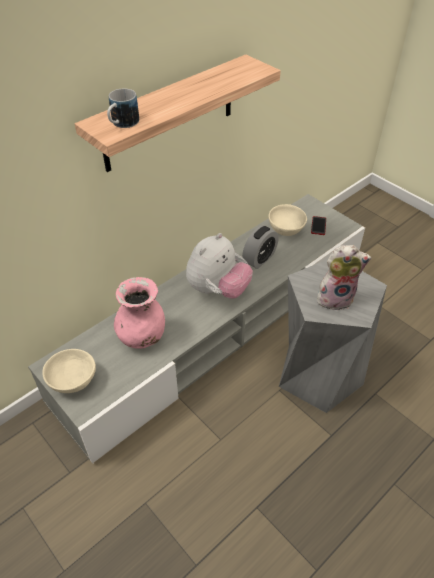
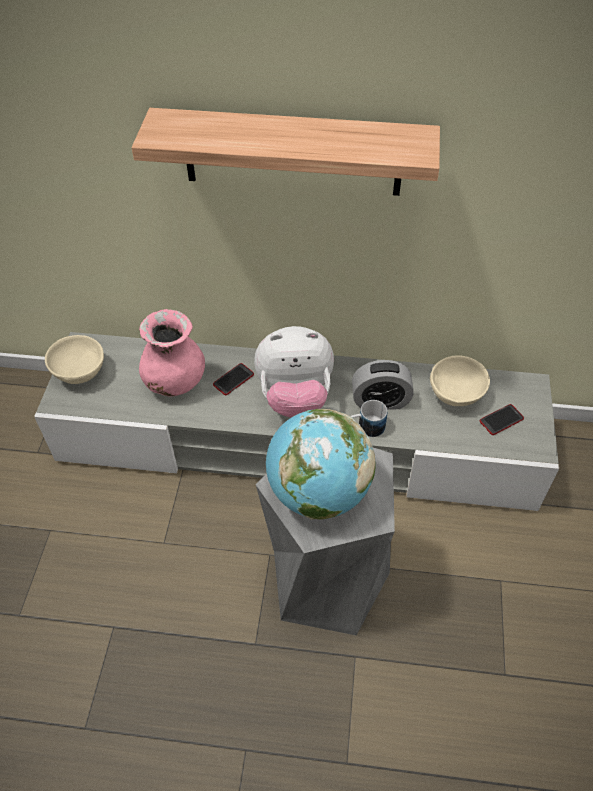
camera: 50 degrees right, 5 degrees up
mug [107,88,139,128] -> mug moved to [351,400,387,437]
plush toy [317,245,371,311] -> globe [266,409,376,520]
none -> phone [213,363,254,395]

